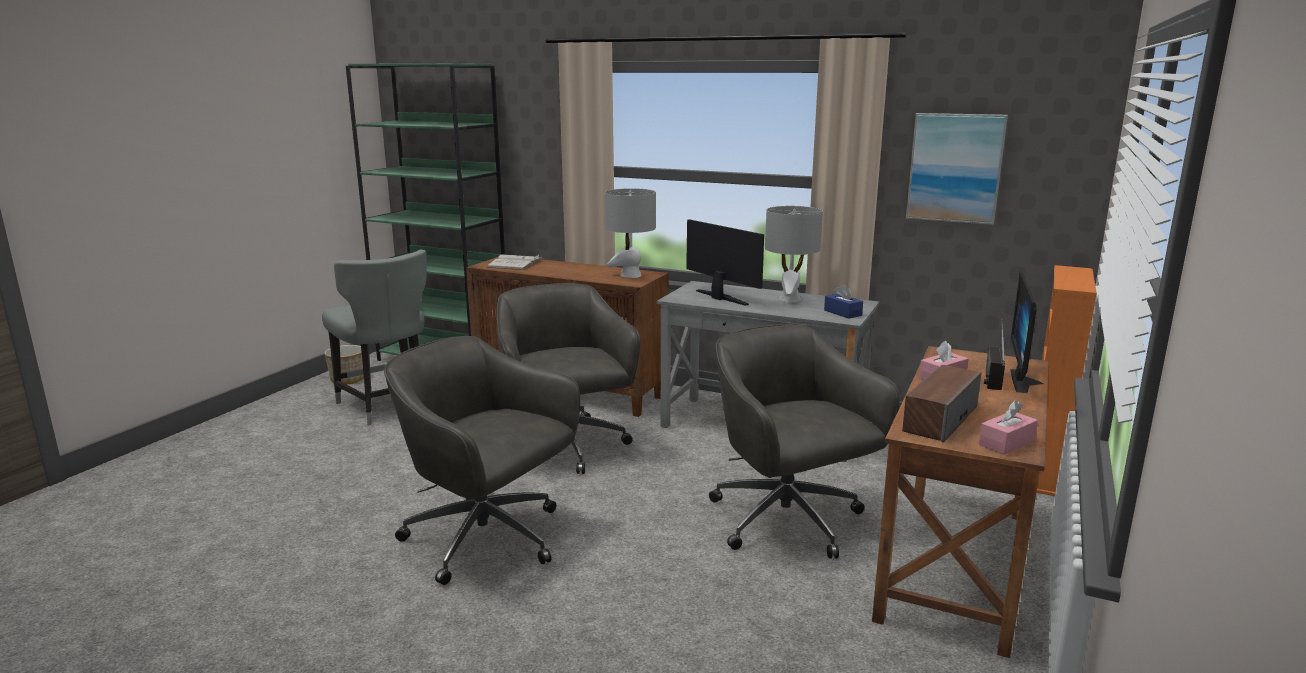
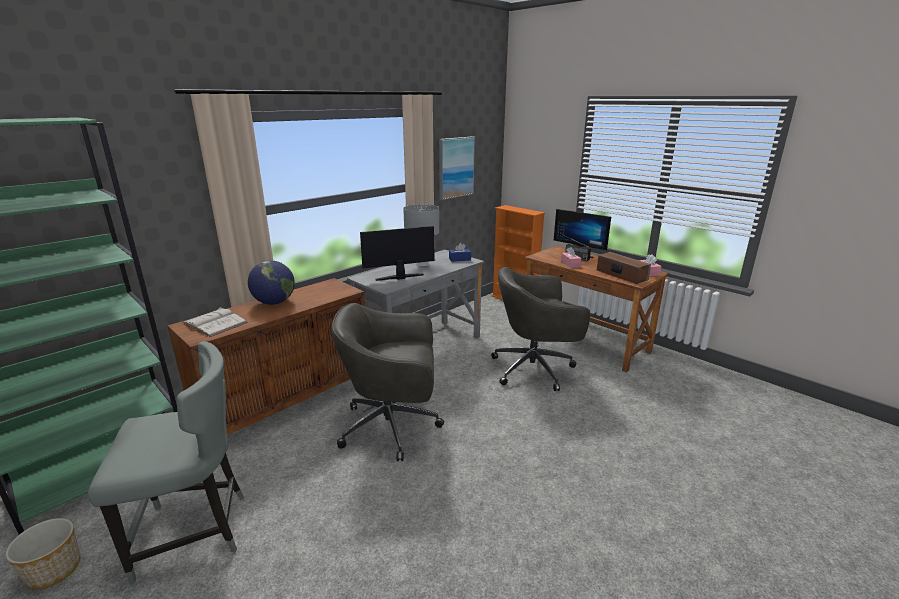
camera: 70 degrees left, 5 degrees up
grey office chair [384,336,580,585] -> none
grey table lamp [604,188,656,278] -> none
none -> globe [248,260,295,305]

